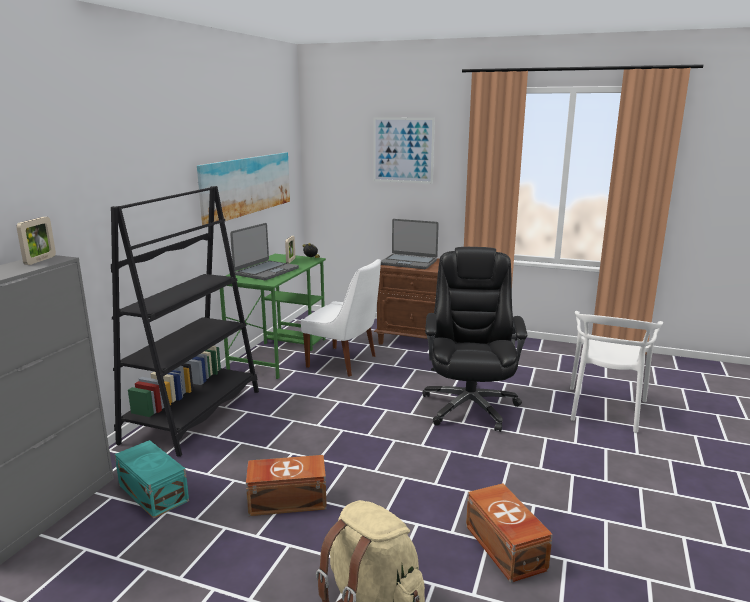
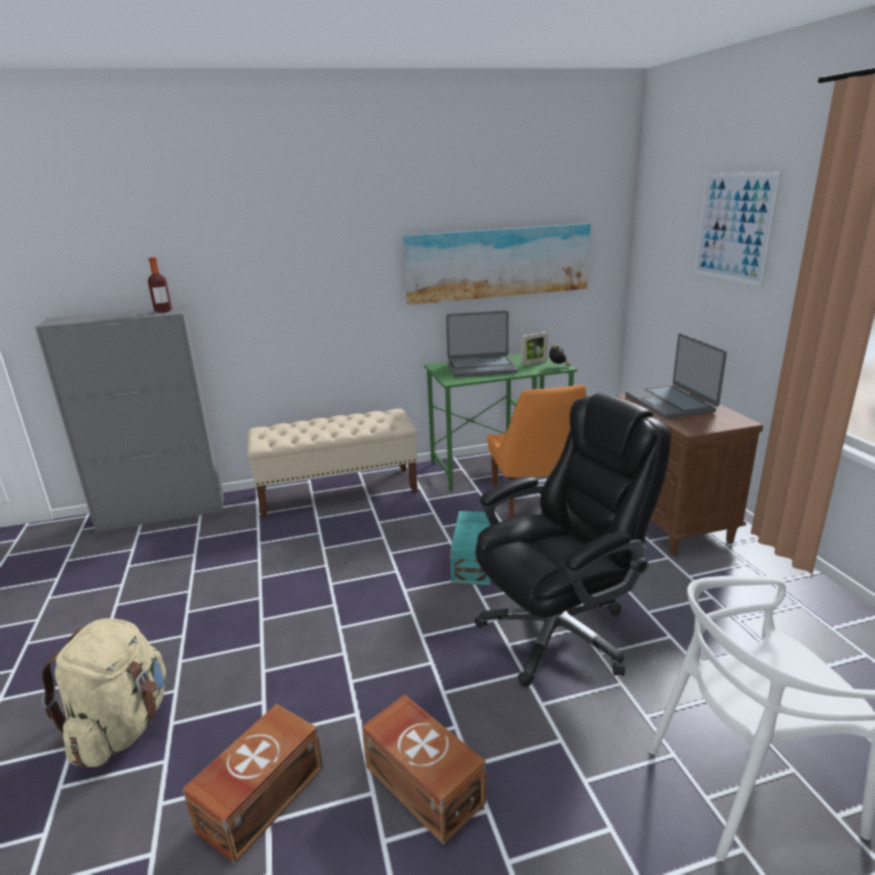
camera: 55 degrees right, 5 degrees up
picture frame [16,217,56,265] -> bottle [148,257,172,313]
black bookcase [111,186,259,457] -> beige bench [247,409,418,518]
turquoise storage box [115,440,189,519] -> turquoise storage box moved to [450,511,491,585]
brown storage box [246,455,327,516] -> brown storage box moved to [362,695,486,845]
white chair [301,259,381,377] -> orange chair [487,385,586,519]

